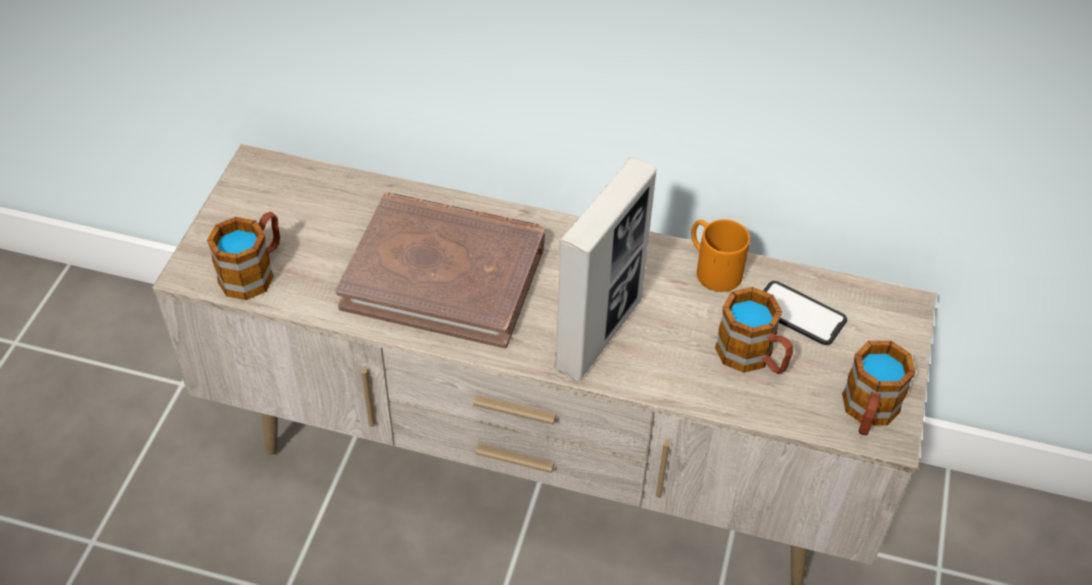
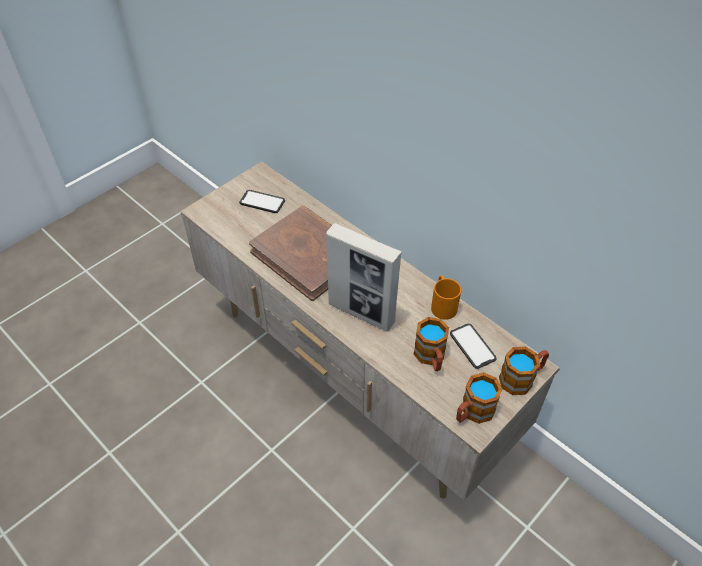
camera: 30 degrees right, 0 degrees up
mug [207,212,280,300] -> mug moved to [499,347,549,395]
picture frame [554,157,656,381] -> picture frame turned 60 degrees clockwise [326,223,402,332]
none -> phone [239,190,285,213]

